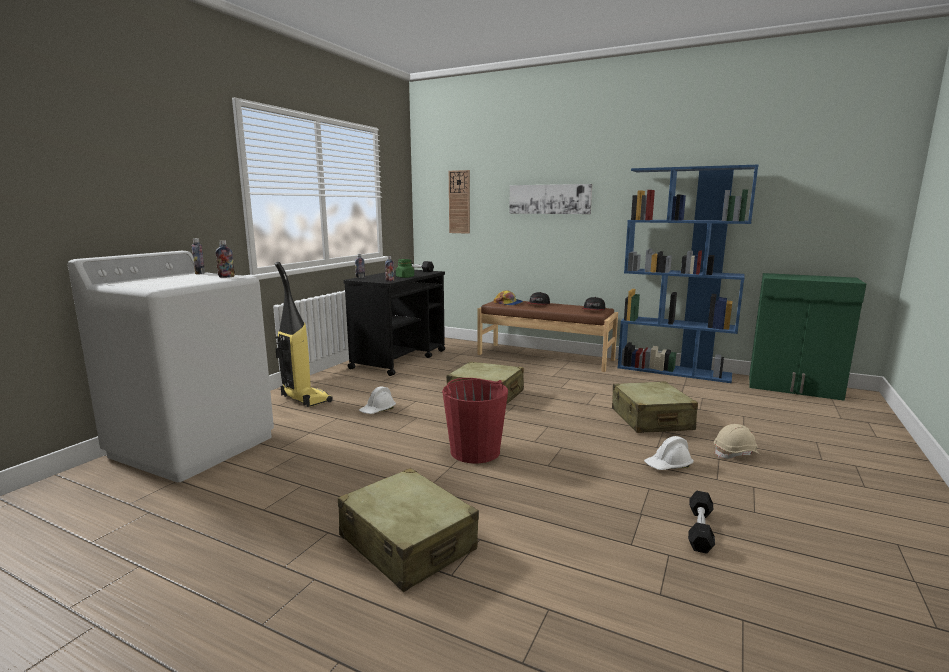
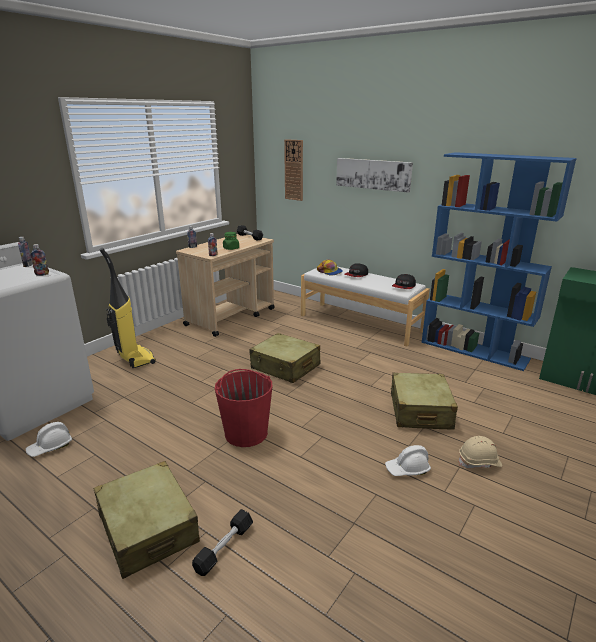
camera: 10 degrees right, 10 degrees up
black cart [343,270,445,376] -> beige cart [176,234,275,337]
white hard hat [359,386,396,414] -> white hard hat moved to [26,422,72,457]
brown bench [477,301,618,372] -> white bench [301,267,430,347]
black dumbbell [688,490,715,554] -> black dumbbell moved to [192,509,253,576]

